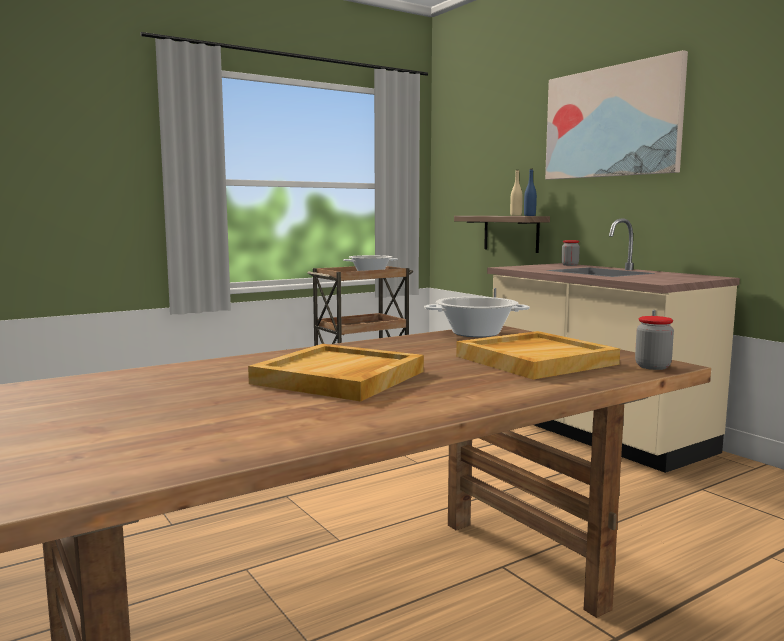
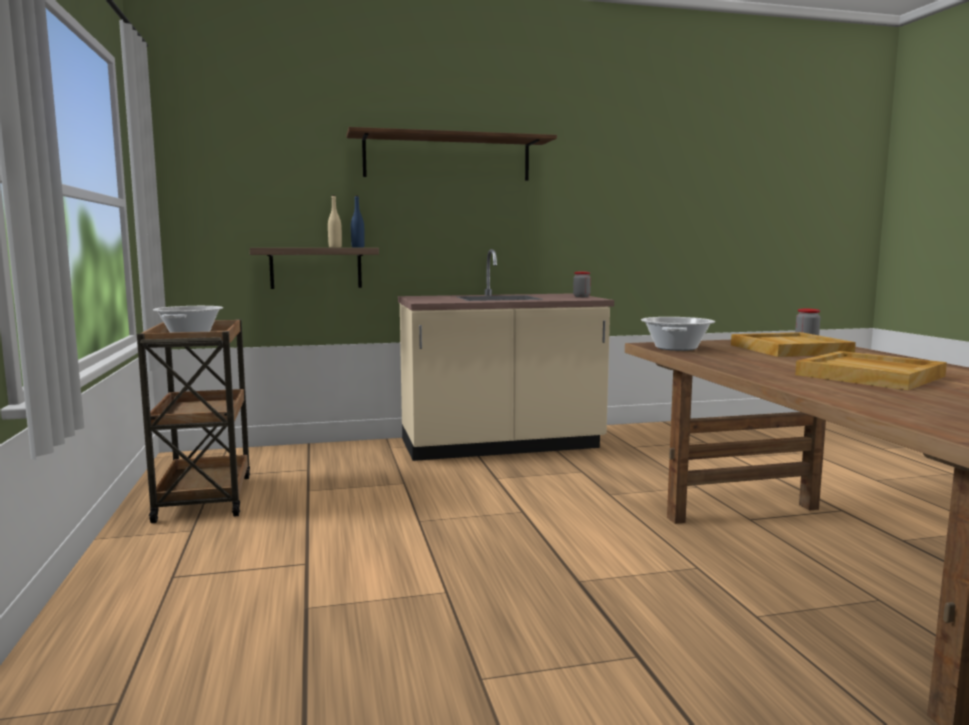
camera: 70 degrees left, 0 degrees up
picture [545,50,688,180] -> shelf [346,127,557,181]
jar [561,240,580,266] -> jar moved to [573,272,591,297]

